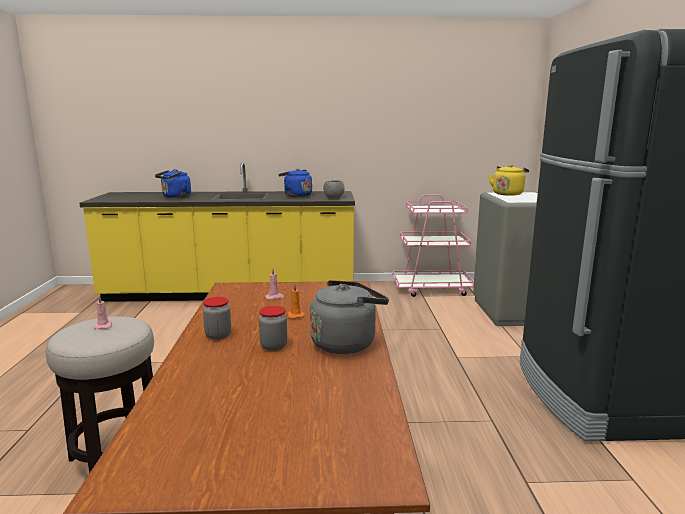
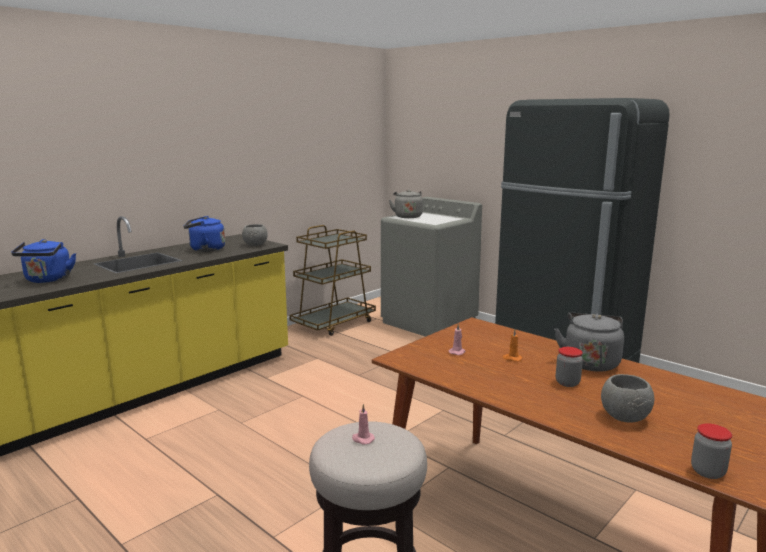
camera: 45 degrees left, 0 degrees up
jar [203,297,231,340] -> jar moved to [691,423,732,479]
pink cart [393,195,474,297] -> brown cart [289,225,376,336]
yellow kettle [488,165,529,196] -> grey kettle [389,190,423,218]
none -> grey bowl [601,374,654,423]

